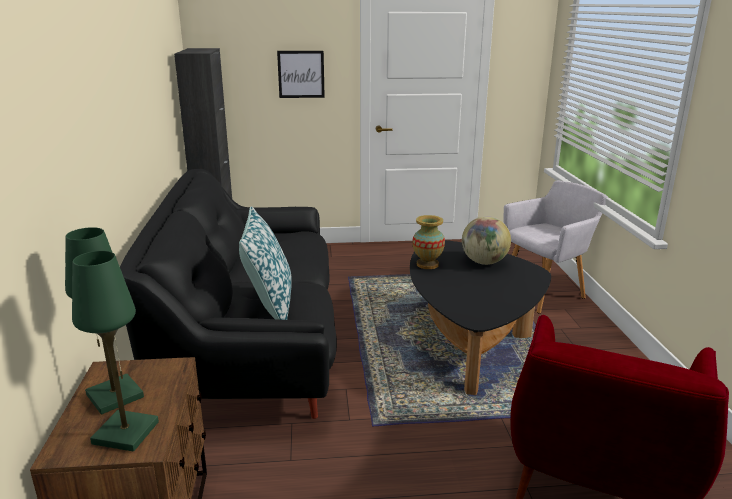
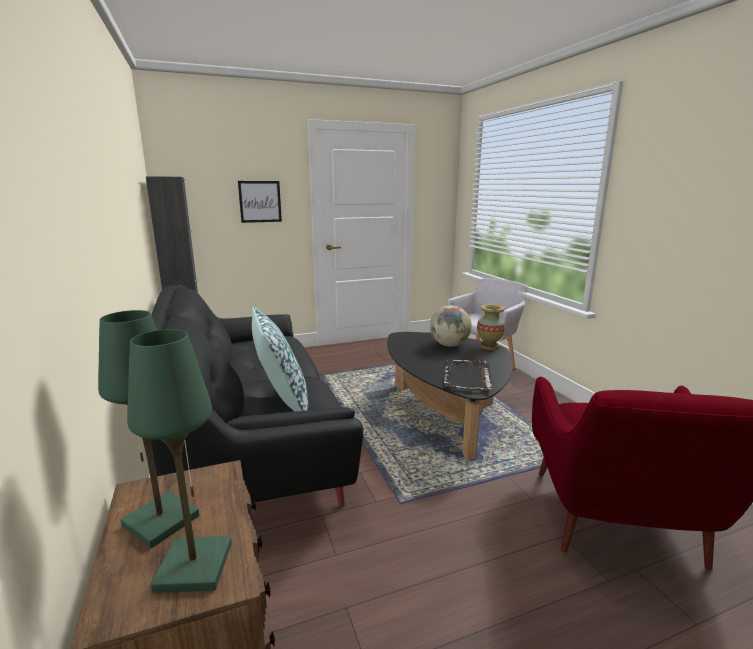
camera: 15 degrees left, 5 degrees down
vase [413,215,445,269] -> vase moved to [477,304,505,350]
none -> black tray [444,360,492,390]

